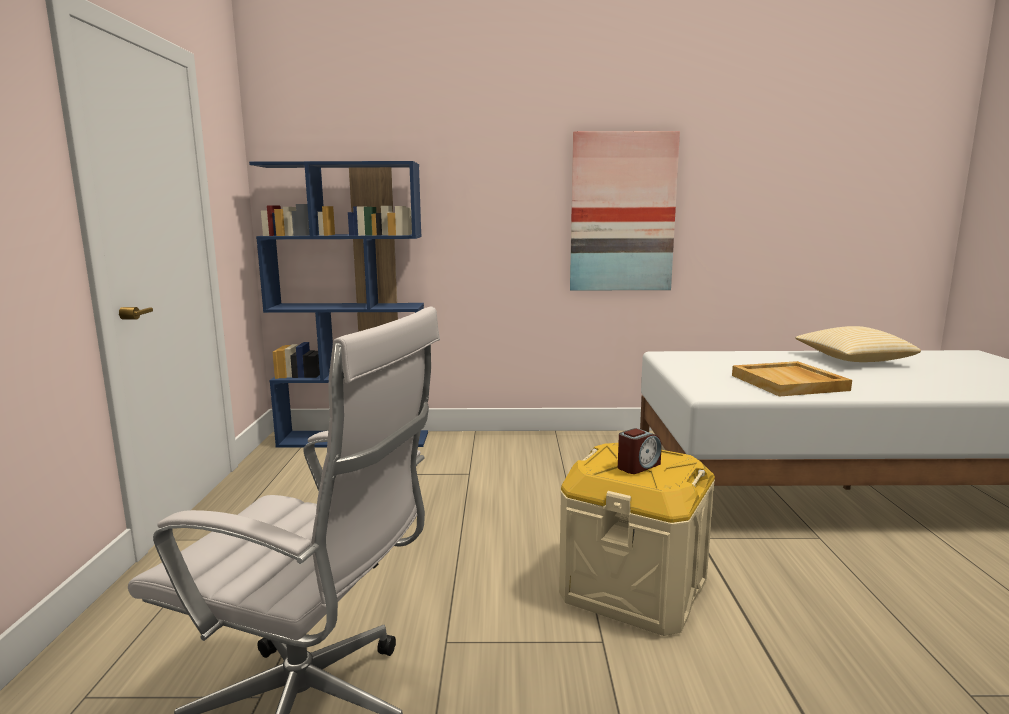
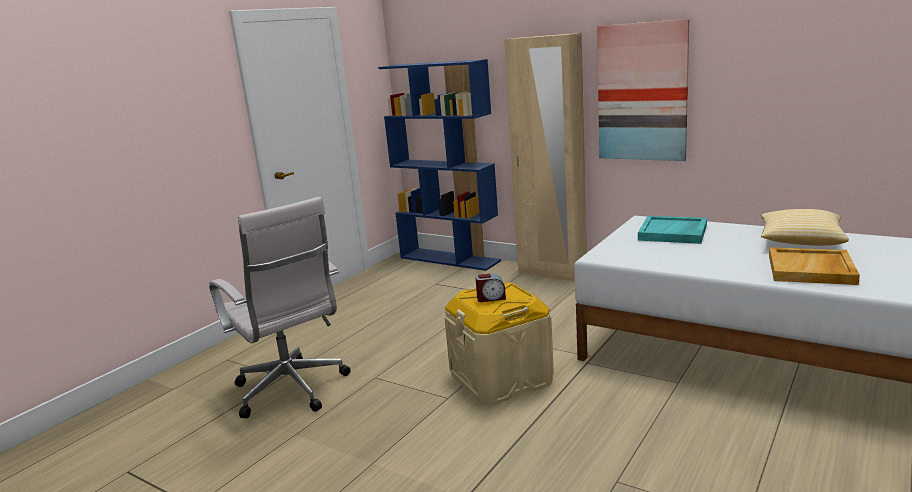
camera: 35 degrees right, 5 degrees up
beige tray [732,361,852,397] -> beige tray moved to [769,247,860,285]
none -> beige wardrobe [504,33,587,281]
none -> turquoise tray [638,216,707,244]

